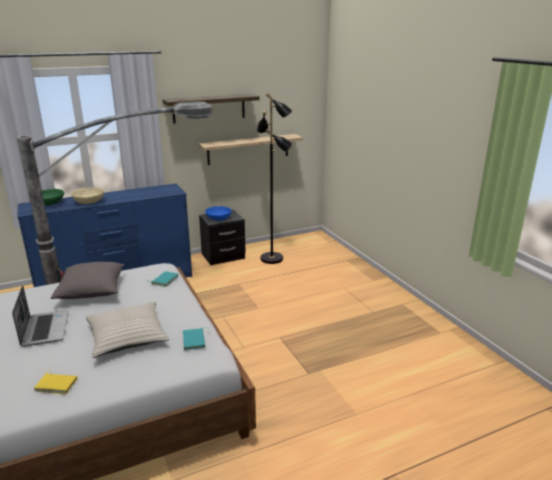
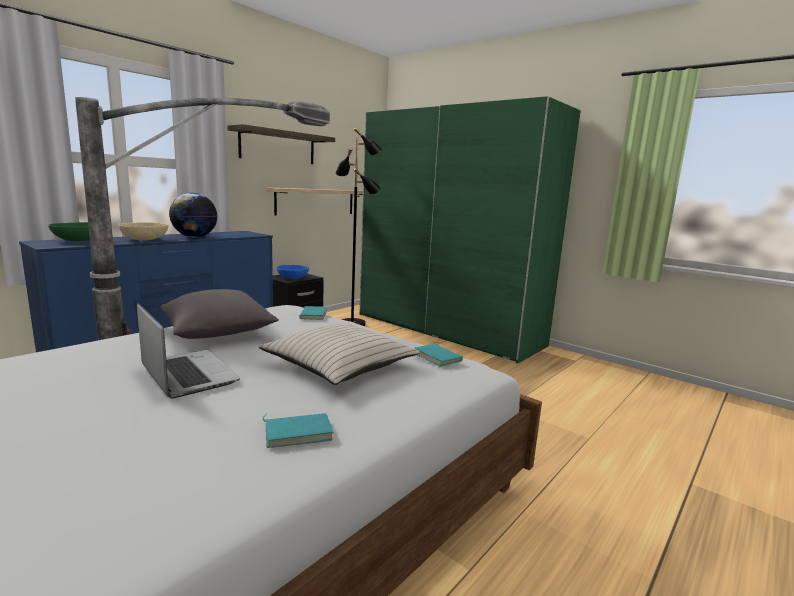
camera: 25 degrees left, 10 degrees down
yellow book [34,370,77,394] -> turquoise book [263,413,334,448]
none -> globe [169,193,218,237]
none -> green wardrobe [359,96,581,364]

